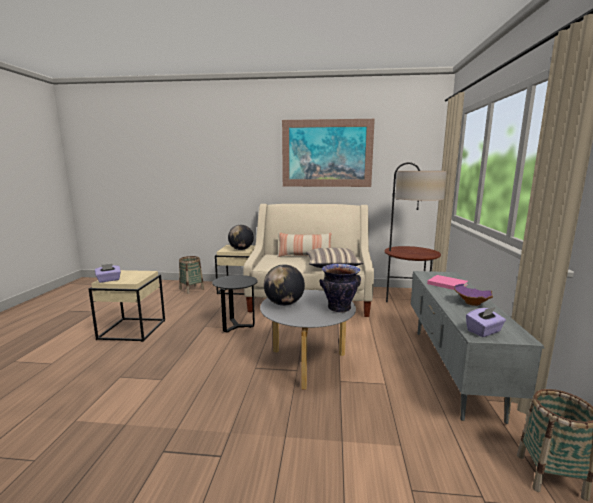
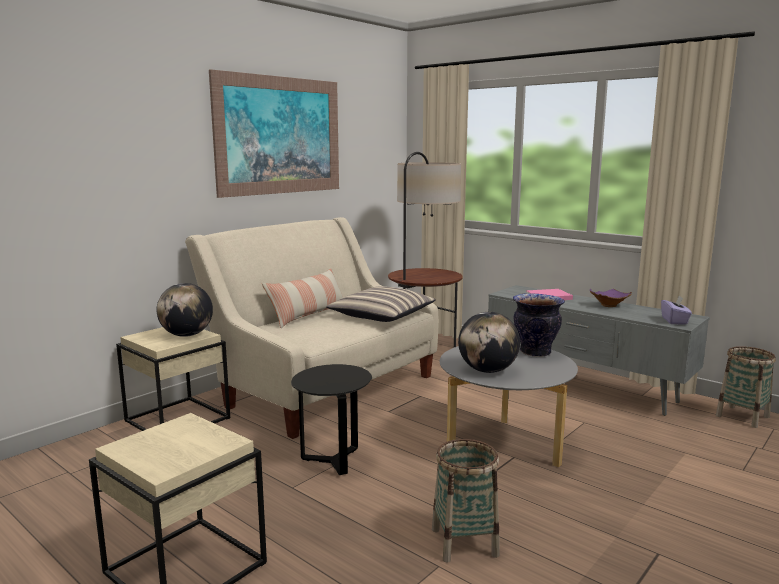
camera: 55 degrees left, 0 degrees up
purple tissue box [95,264,121,283] -> none
basket [179,256,204,294] -> basket moved to [432,439,499,563]

